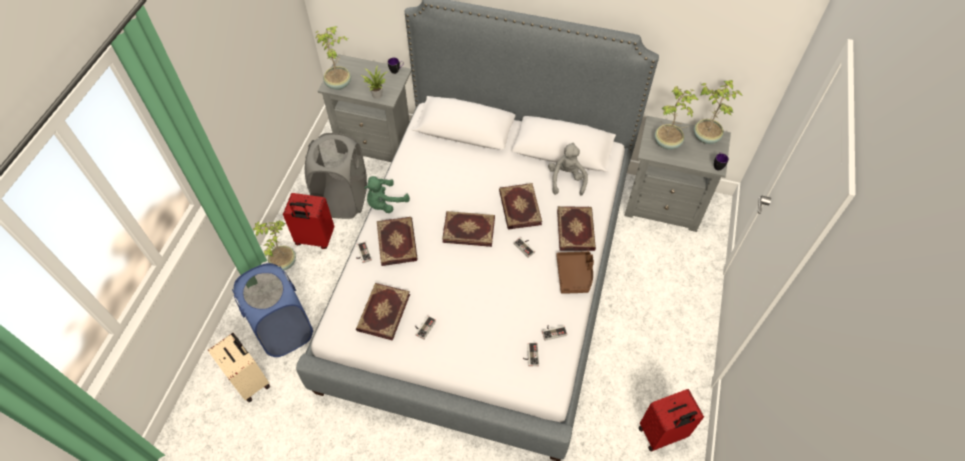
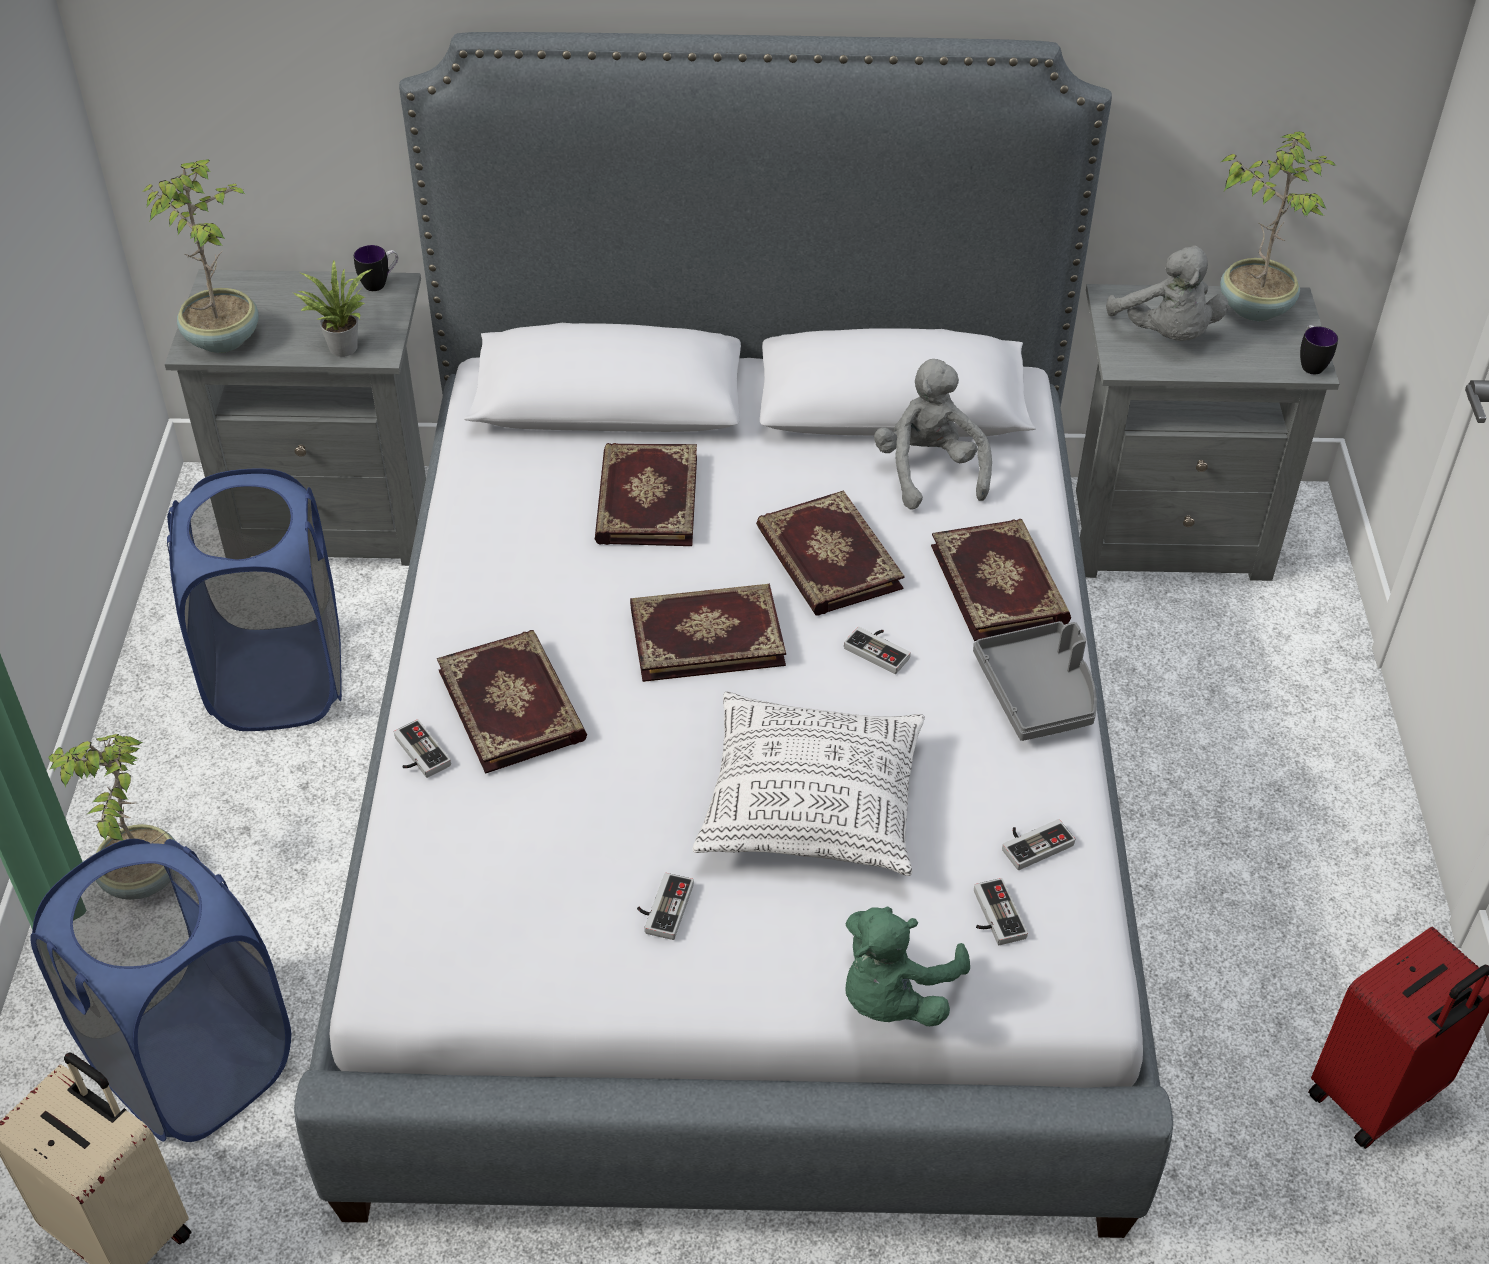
camera: 15 degrees left, 10 degrees down
red suitcase [283,193,334,249] -> none
grey laundry basket [305,133,367,219] -> blue laundry basket [167,469,342,731]
book [356,283,410,341] -> book moved to [595,443,697,546]
green plush toy [364,176,410,213] -> green plush toy moved to [845,907,970,1026]
brown tray [556,251,594,294] -> grey tray [973,621,1097,741]
potted plant [655,86,699,150] -> grey plush toy [1106,245,1228,341]
none -> pillow [692,692,925,876]

